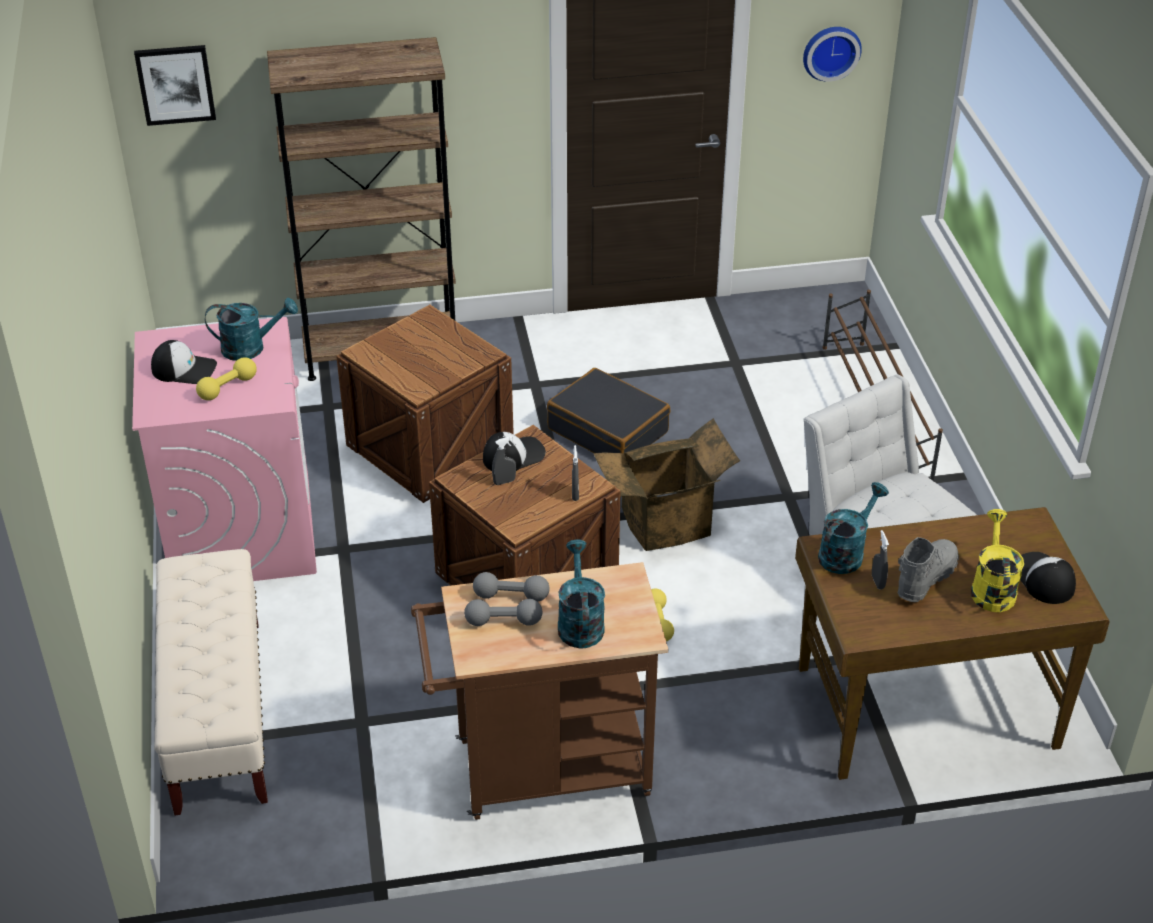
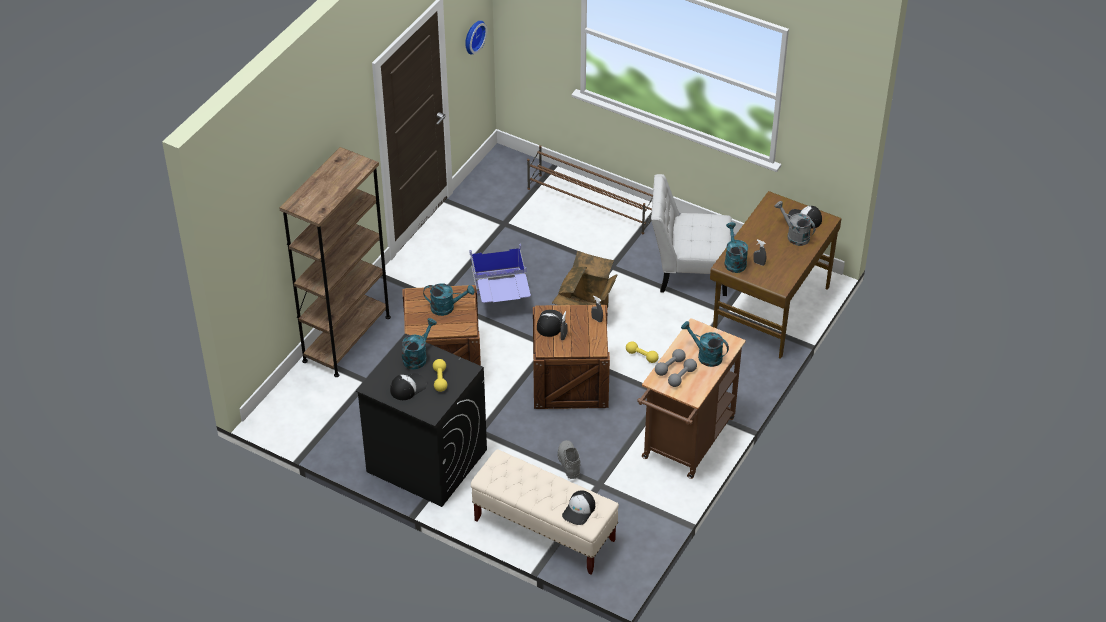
camera: 50 degrees left, 5 degrees up
pink washing machine [132,317,317,581] -> black washing machine [356,334,487,507]
picture [134,45,216,126] -> none
black suitcase [547,368,670,453] -> blue storage box [469,244,531,303]
grey boot [897,537,959,602] -> grey boot moved to [558,440,581,479]
yellow watering can [971,509,1024,612] -> grey watering can [775,201,815,246]
none -> turquoise watering can [423,283,475,316]
none -> cap [562,491,595,525]

